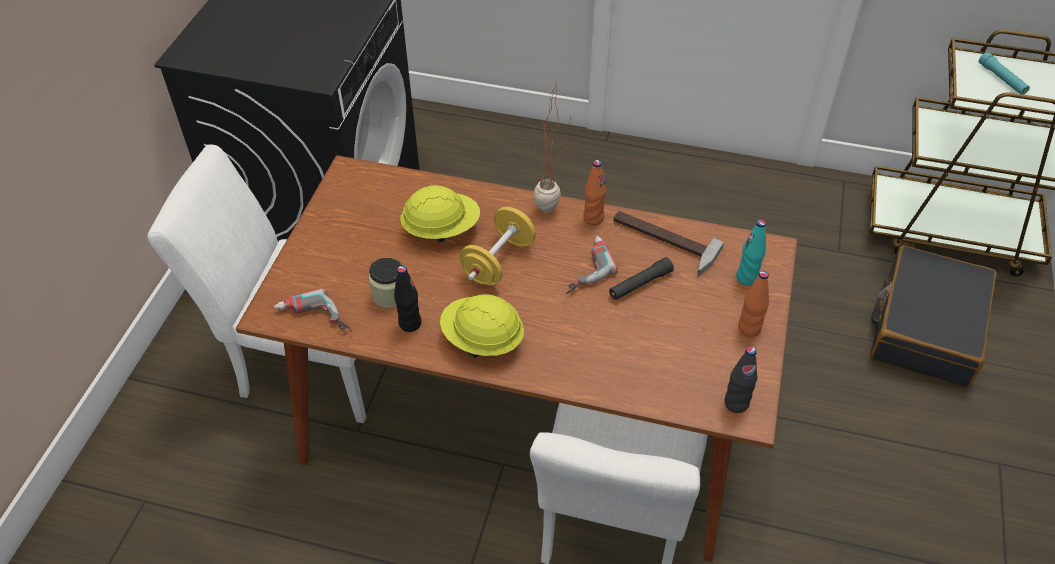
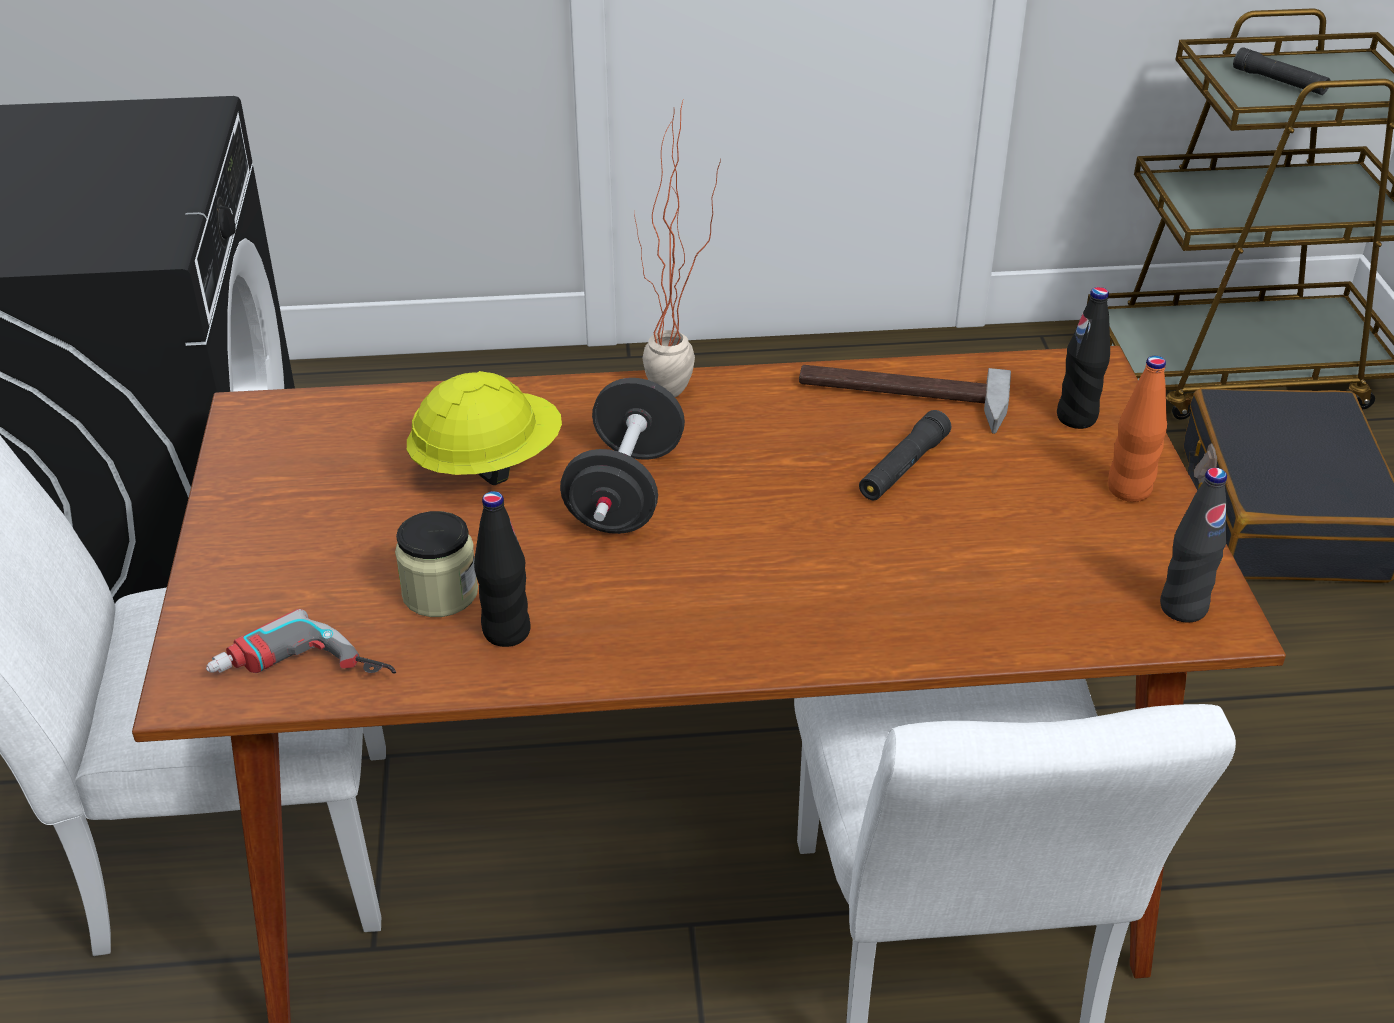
camera: 20 degrees left, 10 degrees down
yellow hard hat [440,294,524,358] -> none
yellow dumbbell [459,207,536,286] -> black dumbbell [560,378,685,534]
power drill [566,236,618,294] -> none
orange bottle [583,160,606,226] -> none
turquoise bottle [736,219,766,286] -> black bottle [1057,287,1110,429]
turquoise flashlight [979,52,1030,95] -> black flashlight [1233,47,1330,95]

